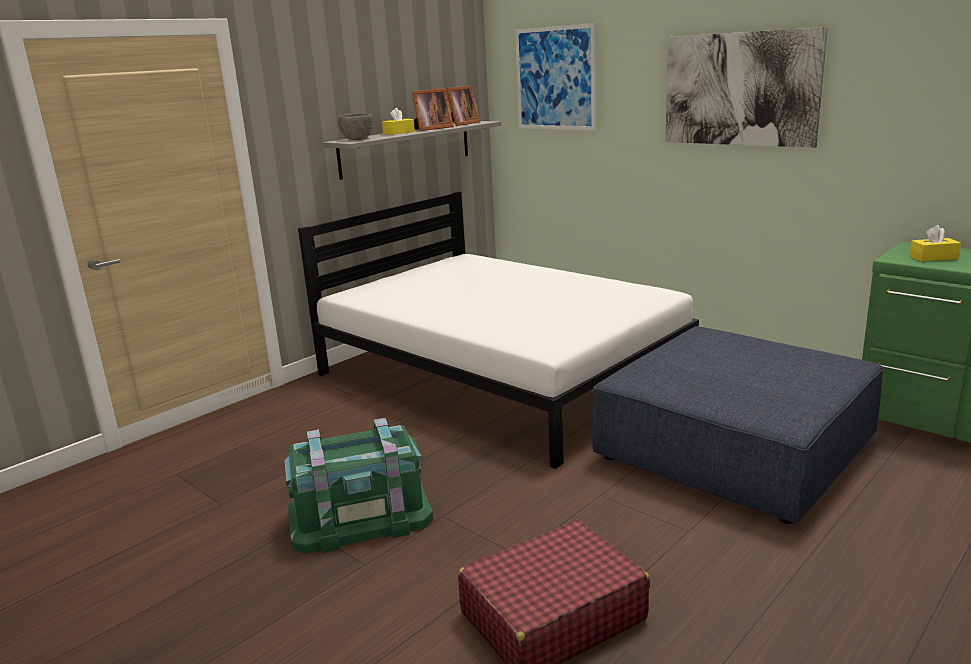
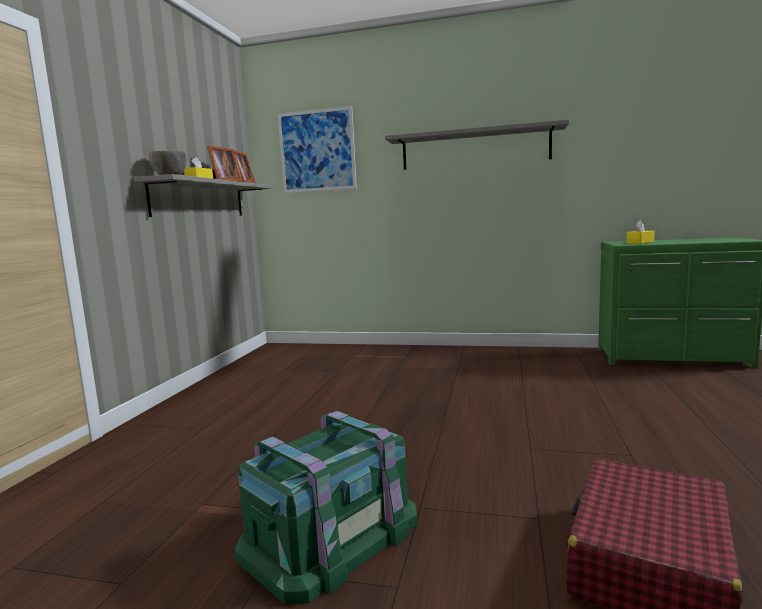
camera: 30 degrees left, 10 degrees down
white bed [298,192,699,469] -> none
blue ottoman [592,326,885,524] -> none
picture [665,27,828,148] -> grey shelf [385,119,569,170]

